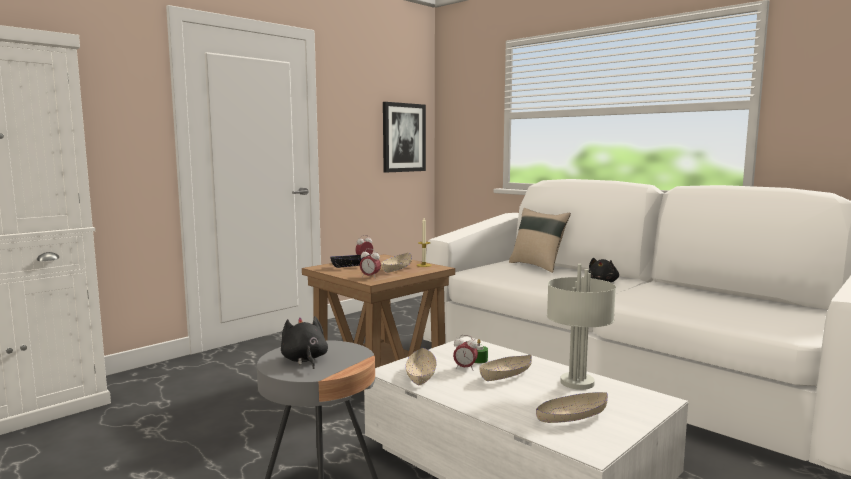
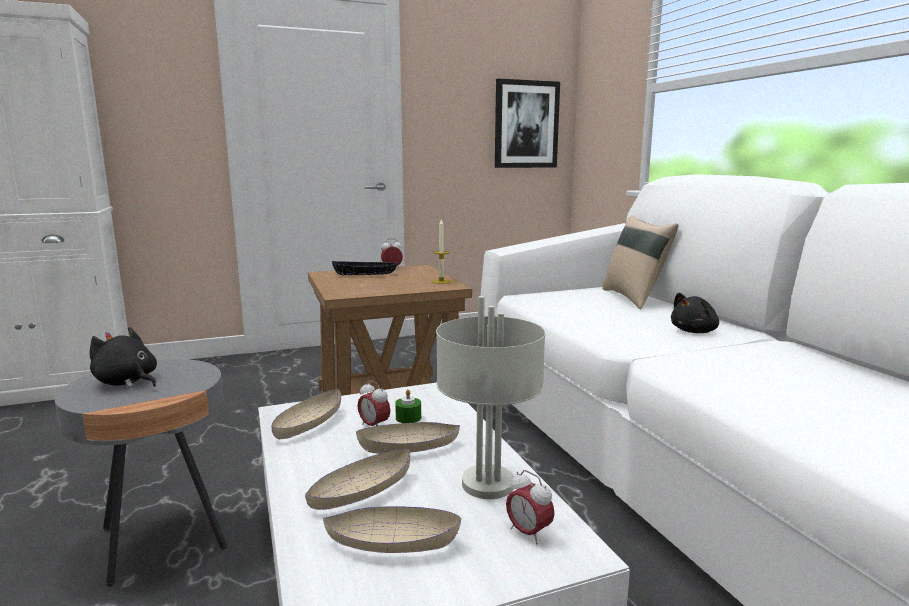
camera: 25 degrees right, 5 degrees up
black plush toy [281,316,328,369] -> black plush toy turned 60 degrees counterclockwise [89,327,157,388]
alarm clock [360,249,381,277] -> alarm clock moved to [506,470,555,544]
beige bowl [381,253,412,273] -> beige bowl moved to [305,449,410,510]

